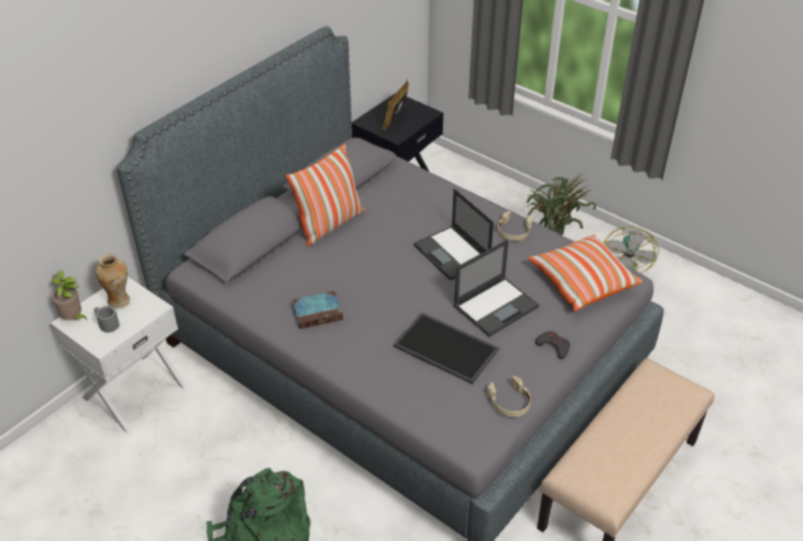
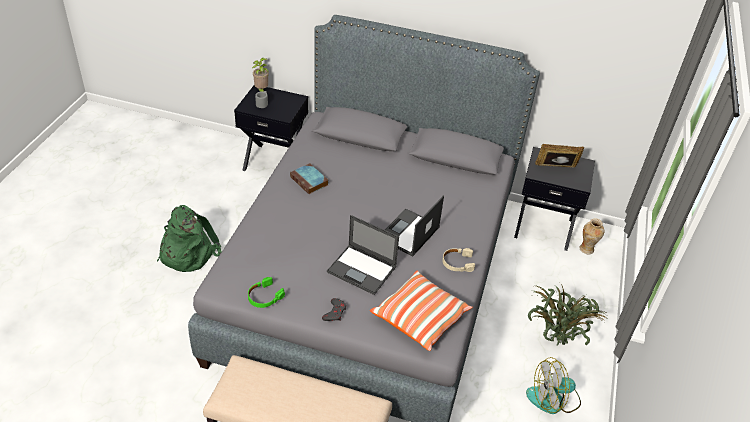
camera: 65 degrees right, 0 degrees up
white nightstand [51,277,187,433] -> black nightstand [234,85,308,171]
vase [95,253,130,309] -> vase moved to [580,218,604,254]
pillow [286,144,365,247] -> none
tray [393,312,499,384] -> none
beige headphones [487,376,531,417] -> green headphones [248,277,285,308]

